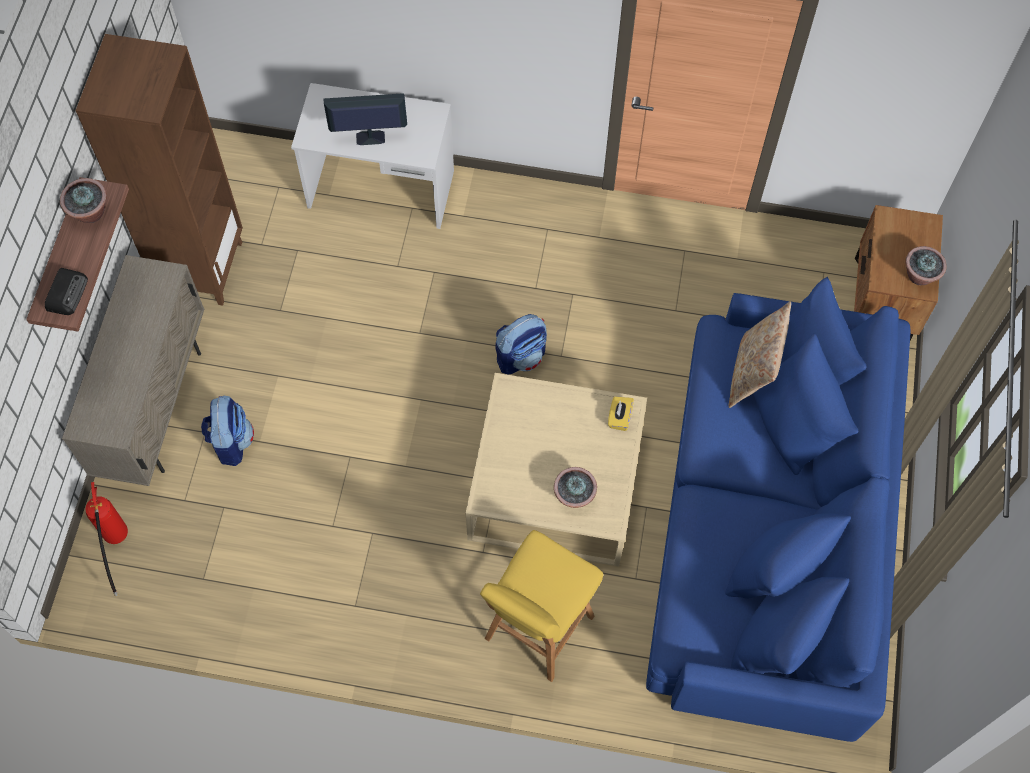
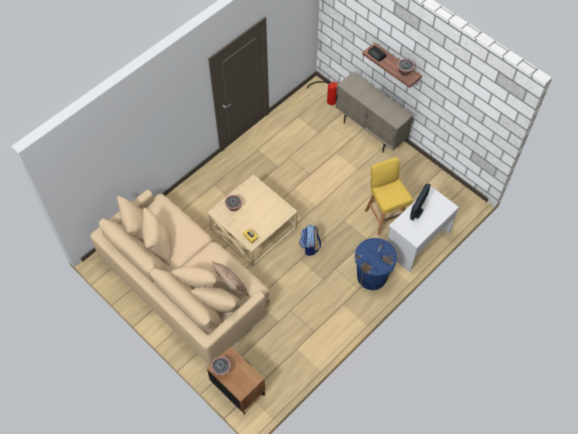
camera: 125 degrees right, 5 degrees down
brown bookcase [75,34,243,306] -> none
backpack [201,396,254,466] -> none
yellow stool [480,530,603,682] -> yellow stool moved to [365,157,413,235]
blue sofa [646,277,910,742] -> beige sofa [90,189,270,365]
none -> blue trash can [355,238,397,290]

